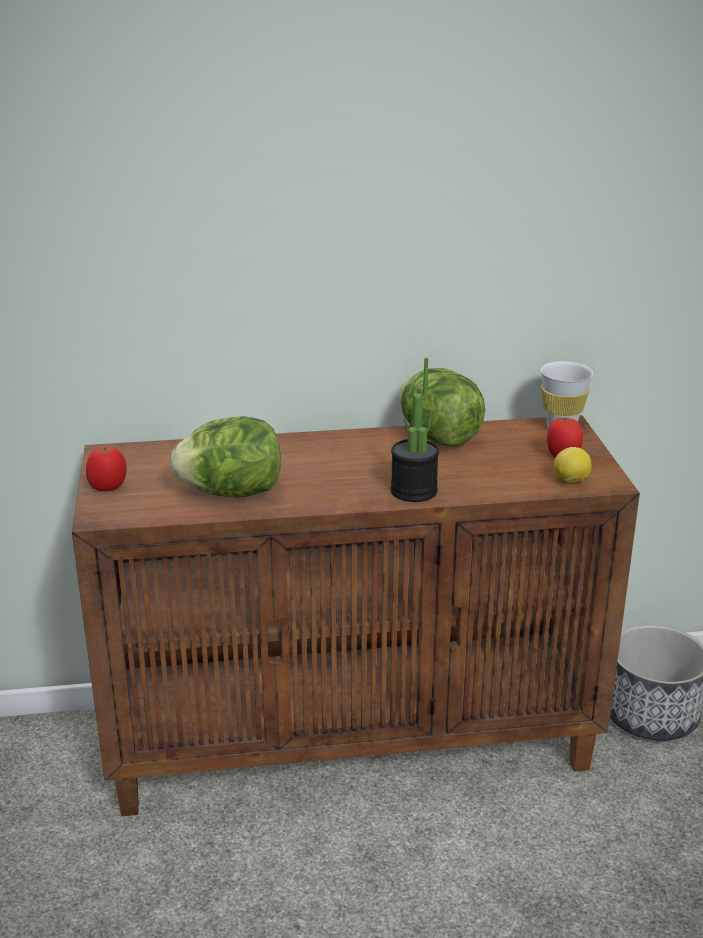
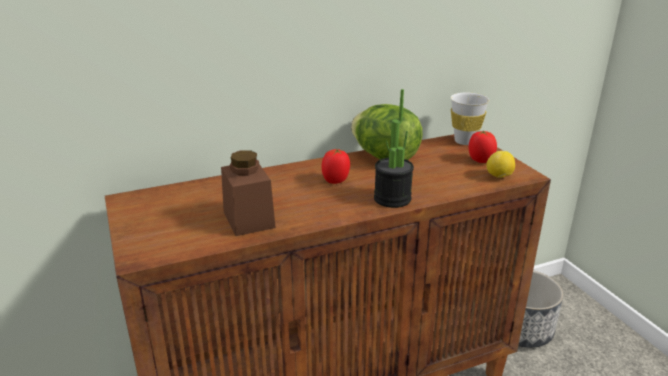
camera: 15 degrees left, 0 degrees up
tomato [86,446,127,491] -> tomato moved to [322,149,350,184]
lettuce [170,416,281,498] -> brown jar [221,150,276,236]

